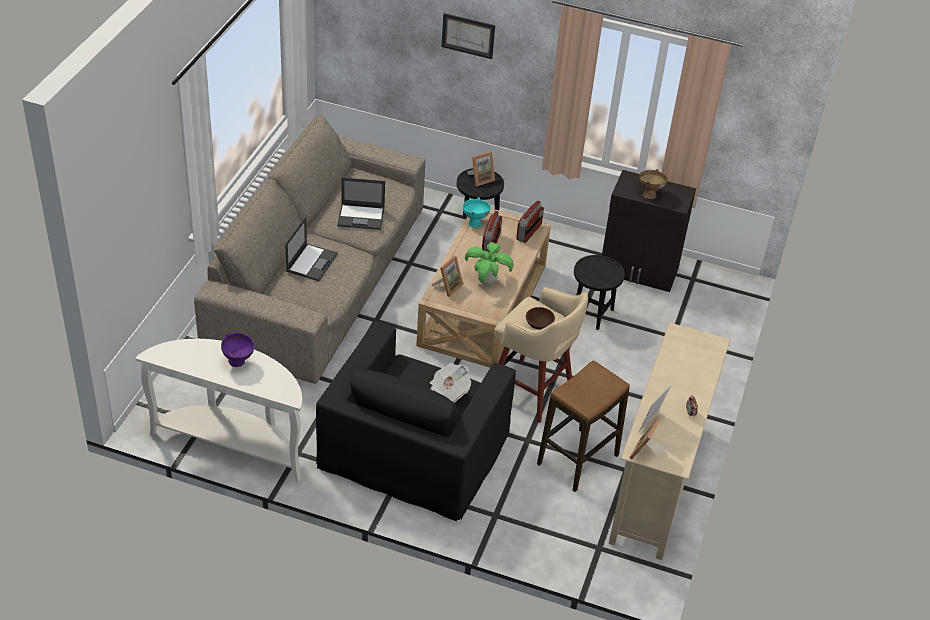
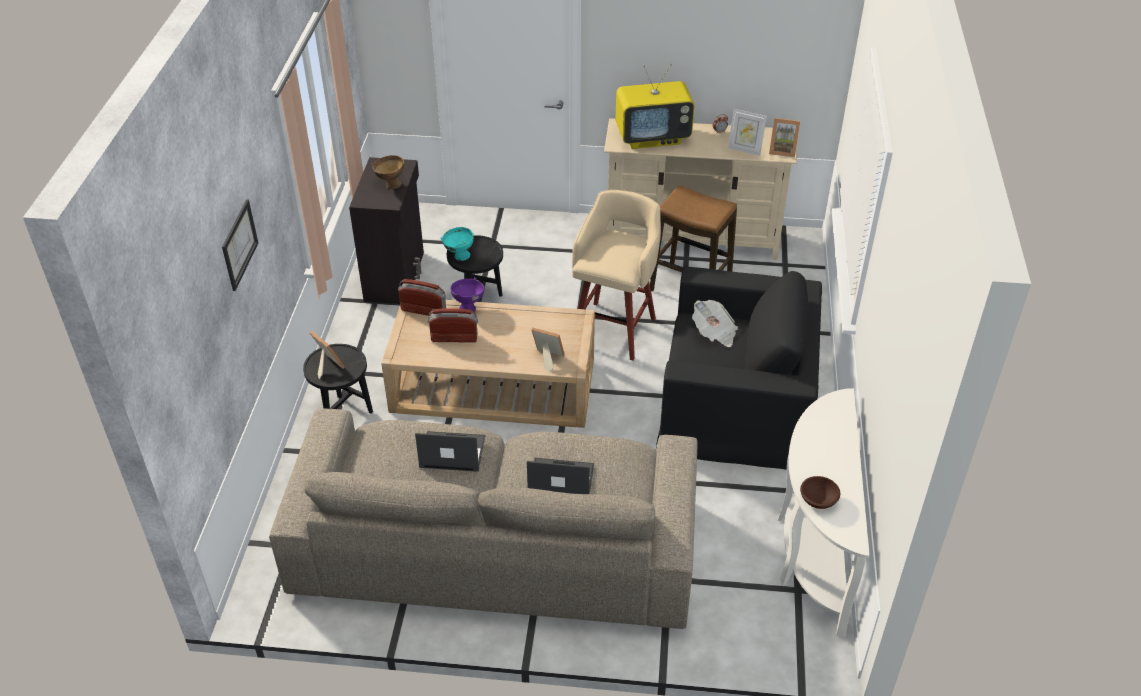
camera: 100 degrees left, 0 degrees up
purple bowl [221,333,254,367] -> purple bowl moved to [450,277,485,313]
laptop [337,177,385,230] -> laptop turned 75 degrees counterclockwise [415,431,485,472]
turquoise bowl [463,197,491,228] -> turquoise bowl moved to [440,227,474,261]
potted plant [465,242,514,285] -> none
brown bowl [526,307,555,330] -> brown bowl moved to [800,476,840,509]
none -> television [616,64,694,149]

